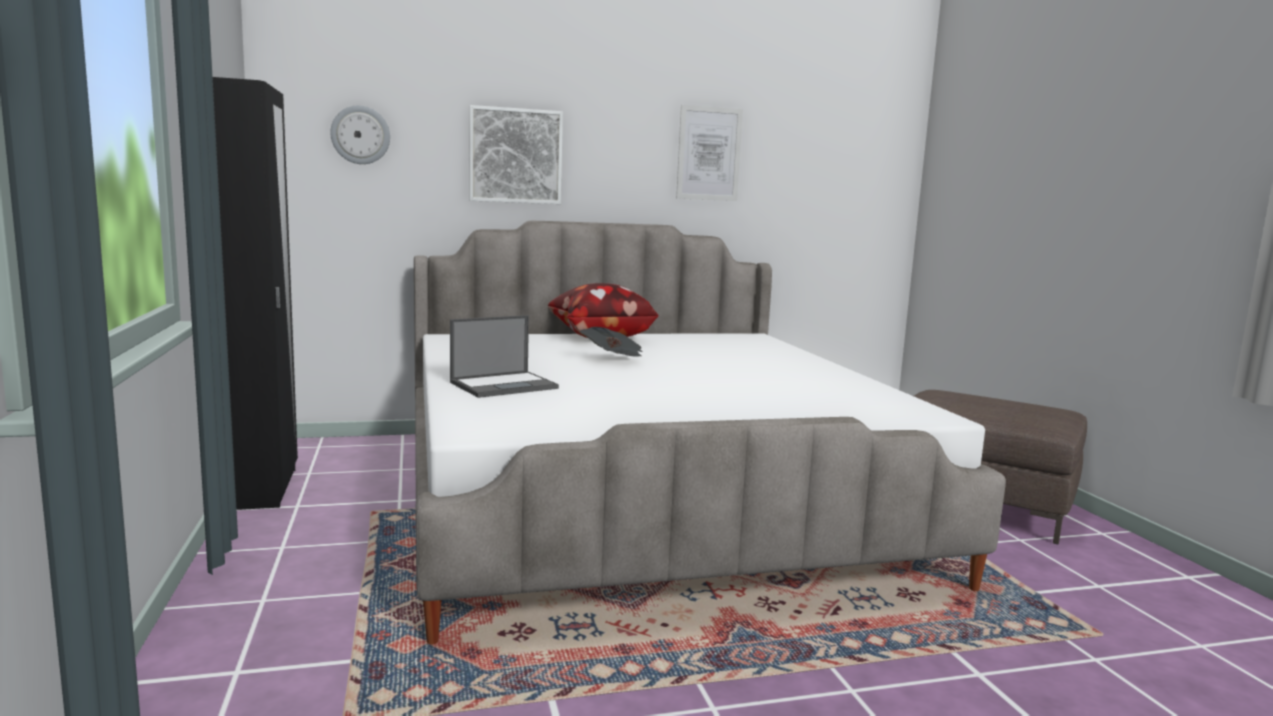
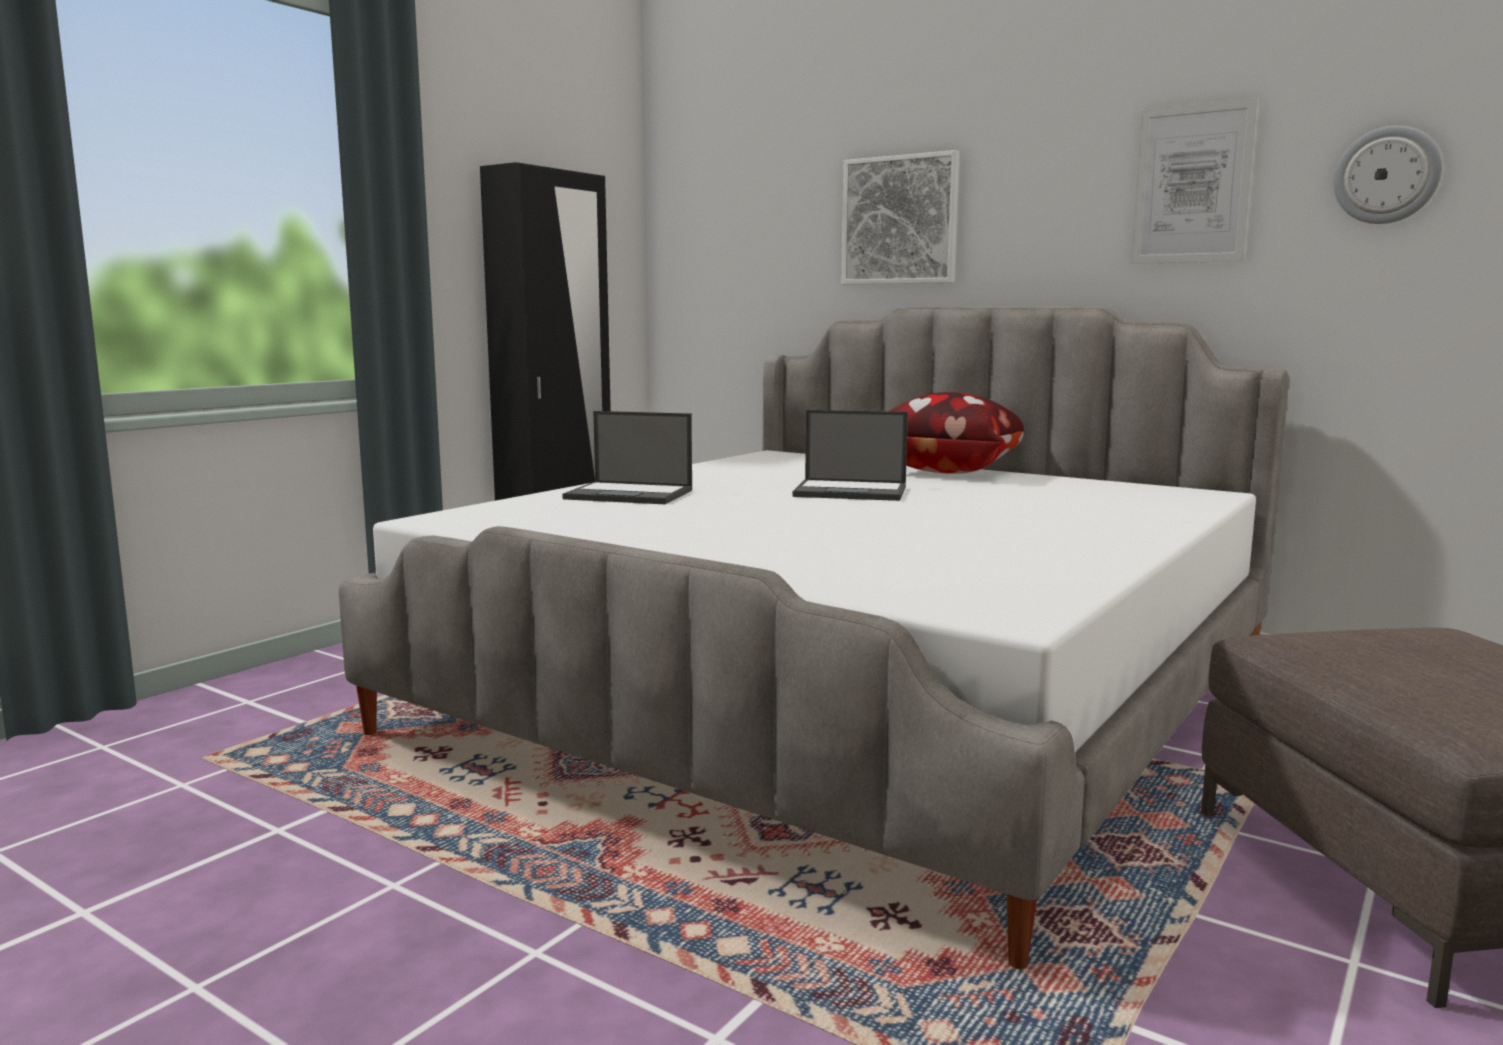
camera: 50 degrees right, 0 degrees up
wall clock [330,106,390,164] -> wall clock moved to [1333,126,1442,224]
newspaper [580,327,643,357] -> laptop [793,410,908,501]

